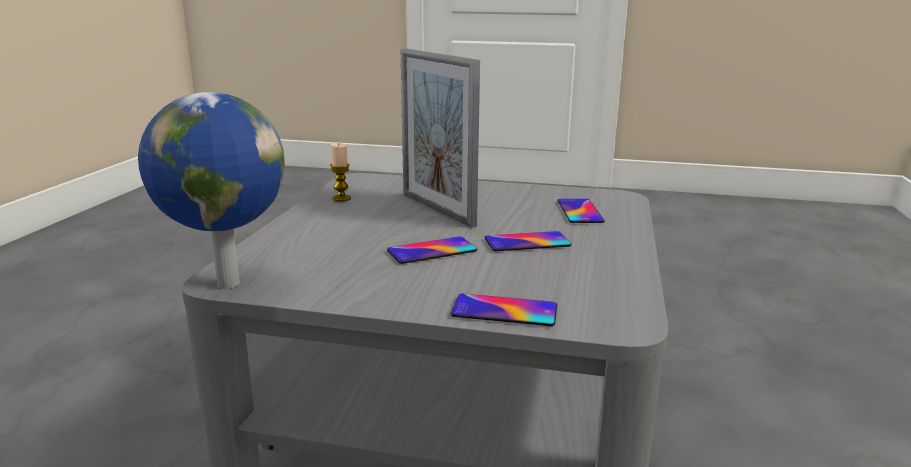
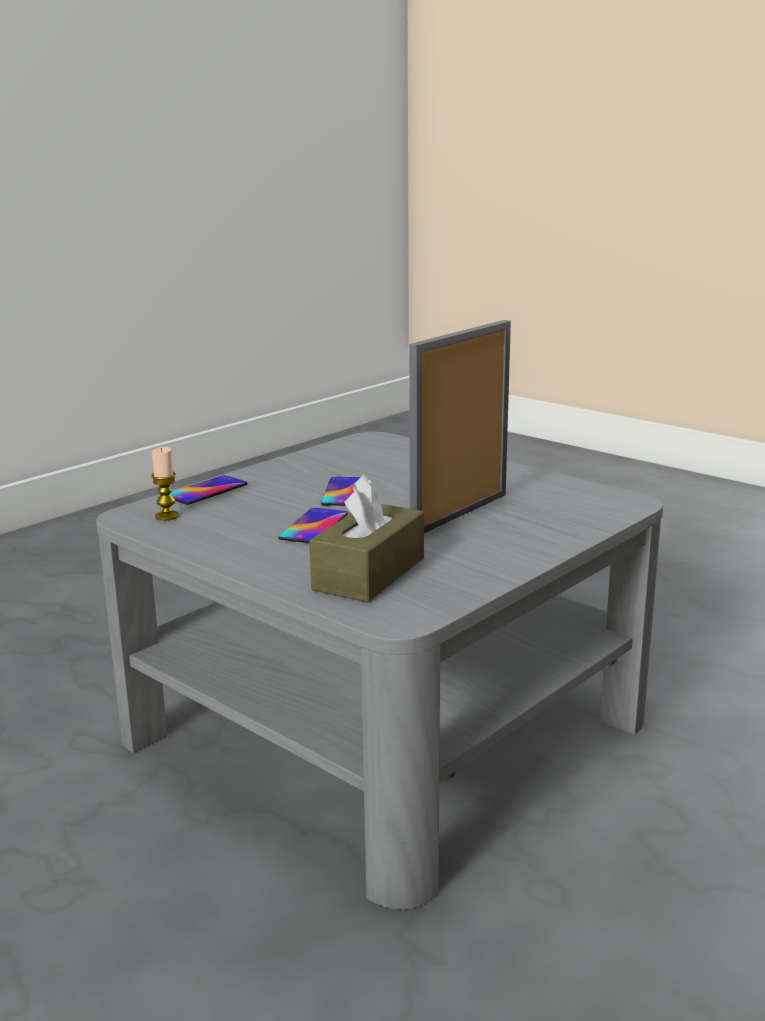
camera: 120 degrees right, 0 degrees up
globe [138,92,285,289] -> none
candle [330,143,351,202] -> candle moved to [151,447,179,521]
picture frame [401,49,480,228] -> picture frame turned 45 degrees counterclockwise [409,320,511,533]
phone [557,199,605,223] -> brown tissue box [309,474,424,602]

